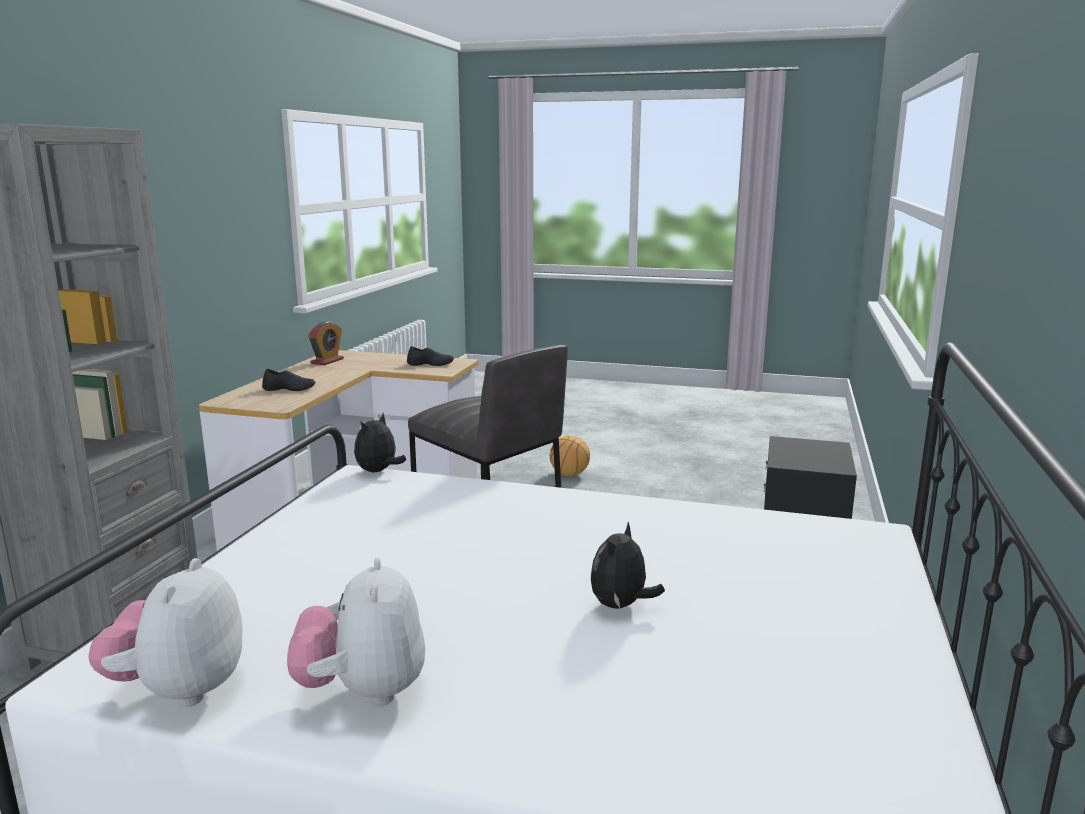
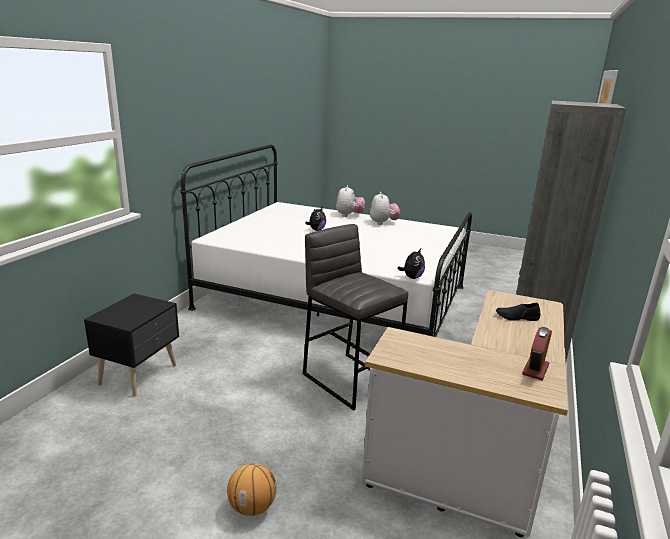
camera: 175 degrees left, 5 degrees up
plush toy [89,558,242,707] -> plush toy moved to [336,185,365,217]
black shoe [407,346,454,366] -> none

